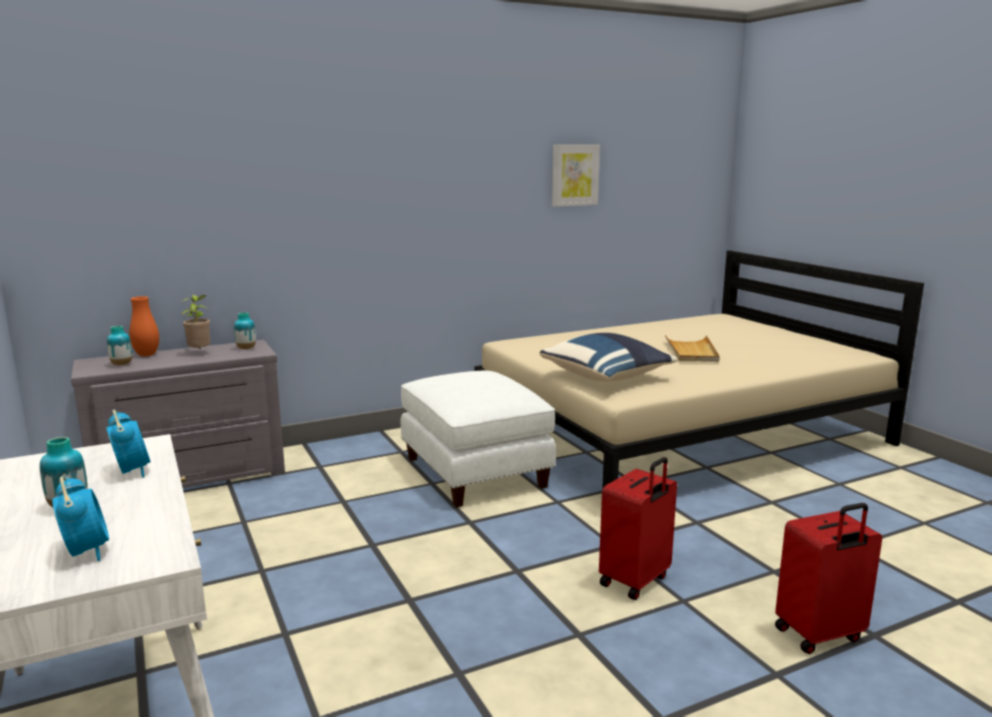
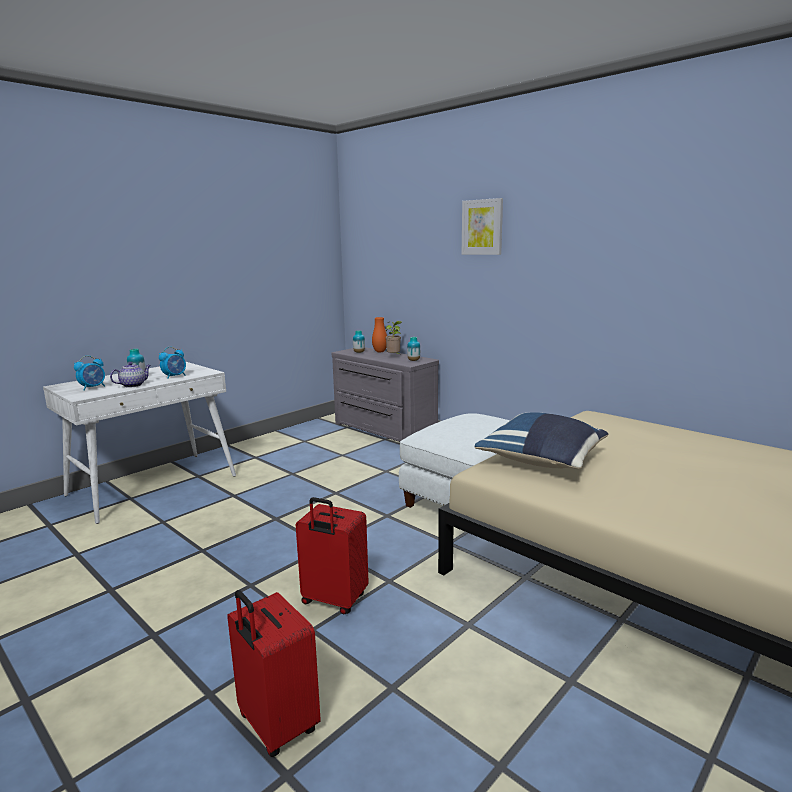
camera: 70 degrees right, 0 degrees up
picture [552,144,600,207] -> picture moved to [462,198,503,255]
beige tray [665,335,720,362] -> none
none -> teapot [110,362,151,388]

